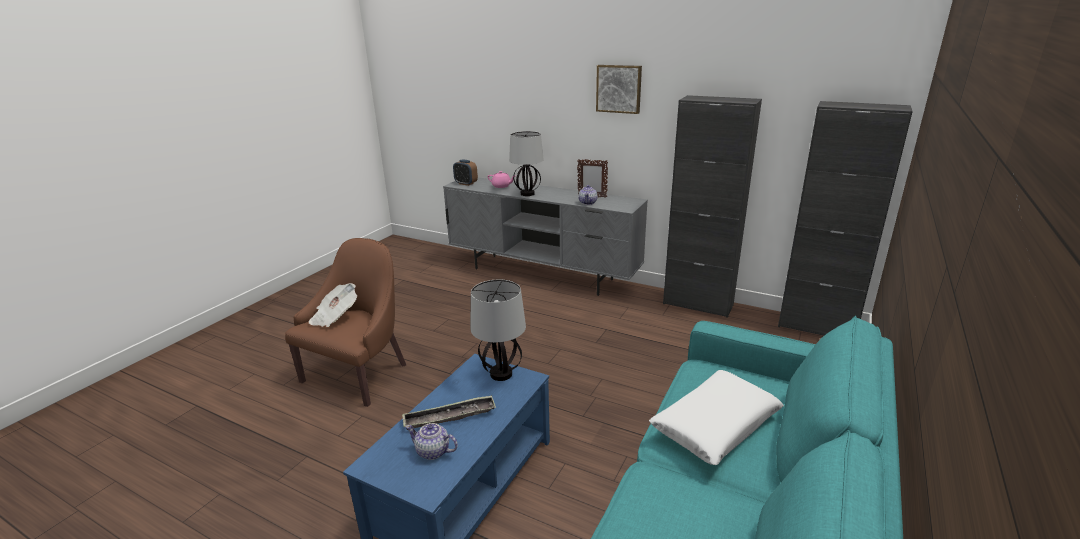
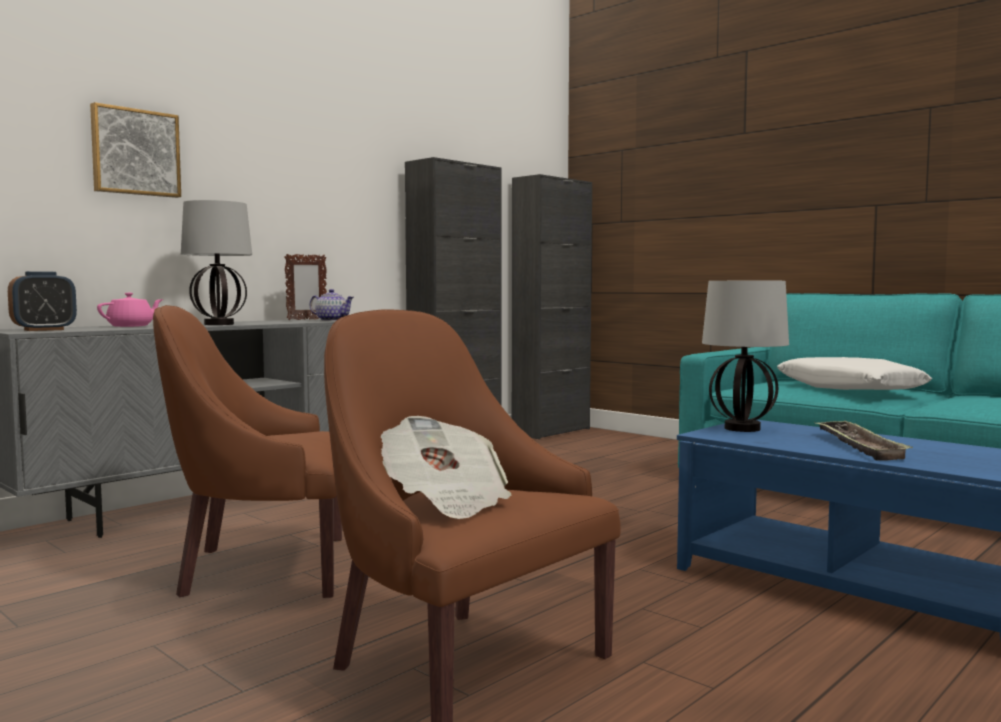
camera: 75 degrees left, 20 degrees down
teapot [405,423,458,460] -> none
picture [596,65,642,114] -> picture moved to [90,102,181,198]
none -> brown armchair [153,305,342,598]

